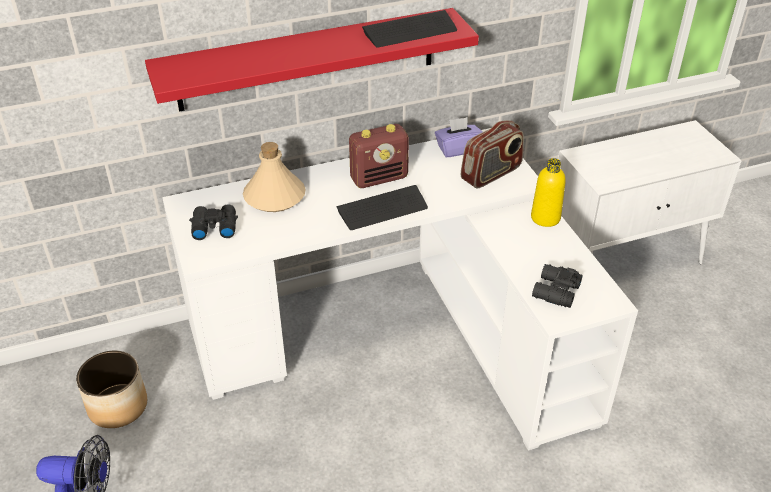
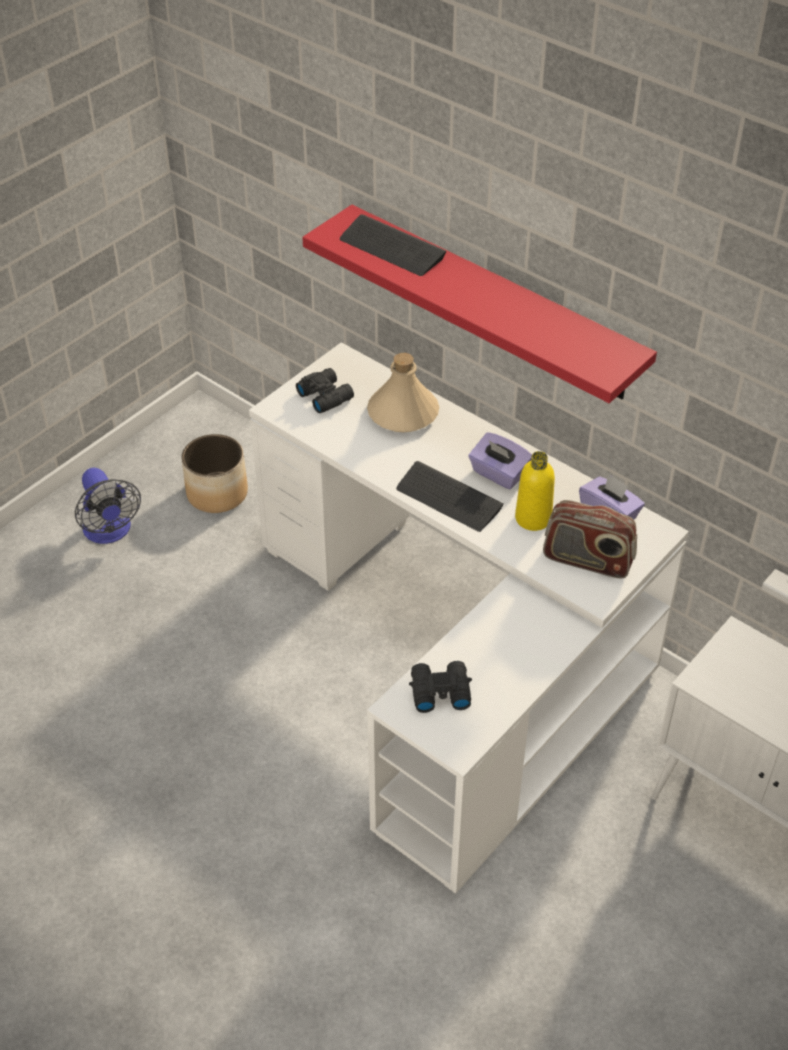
camera: 60 degrees right, 5 degrees up
radio [349,124,409,188] -> purple tissue box [468,432,532,489]
keyboard [362,10,457,48] -> keyboard moved to [340,214,447,276]
yellow bottle [531,158,566,227] -> yellow bottle moved to [515,451,555,531]

